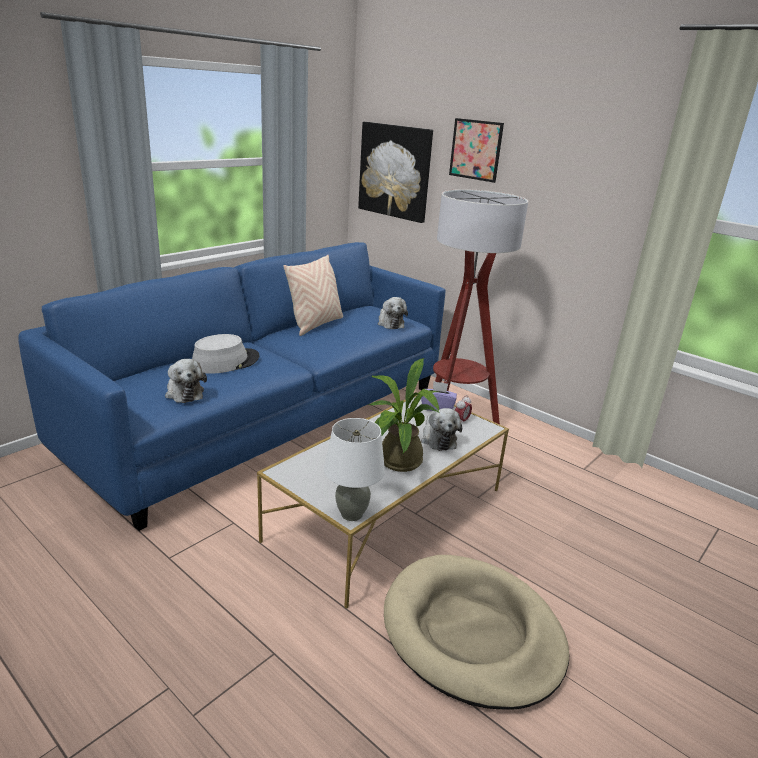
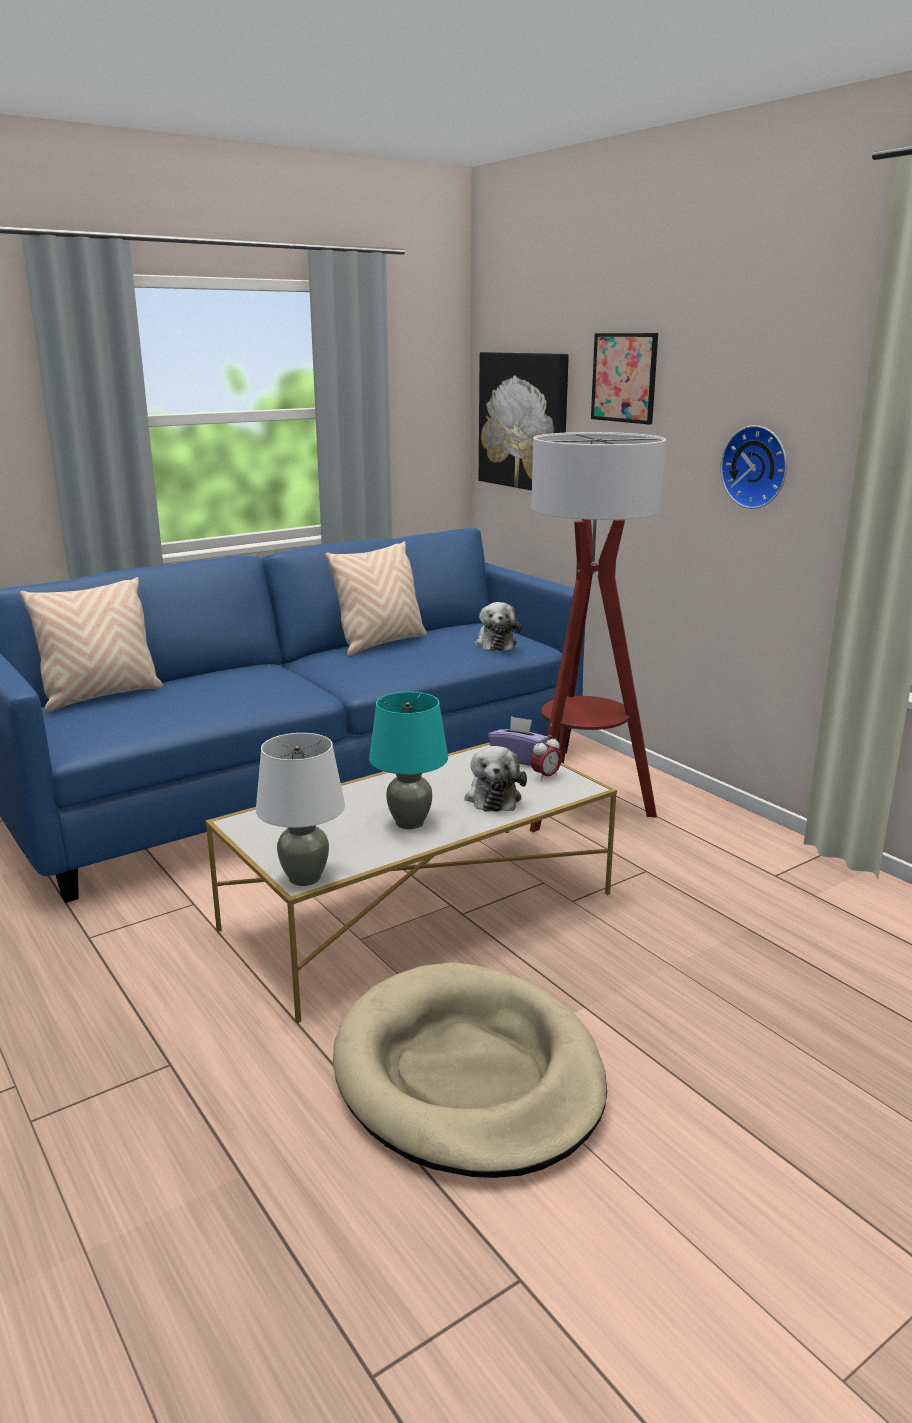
camera: 15 degrees right, 5 degrees down
plush toy [165,359,207,403] -> none
grey hat [192,334,260,374] -> none
potted plant [367,358,441,472] -> turquoise table lamp [369,692,448,829]
none -> beige pillow [20,577,163,712]
none -> wall clock [720,425,787,509]

